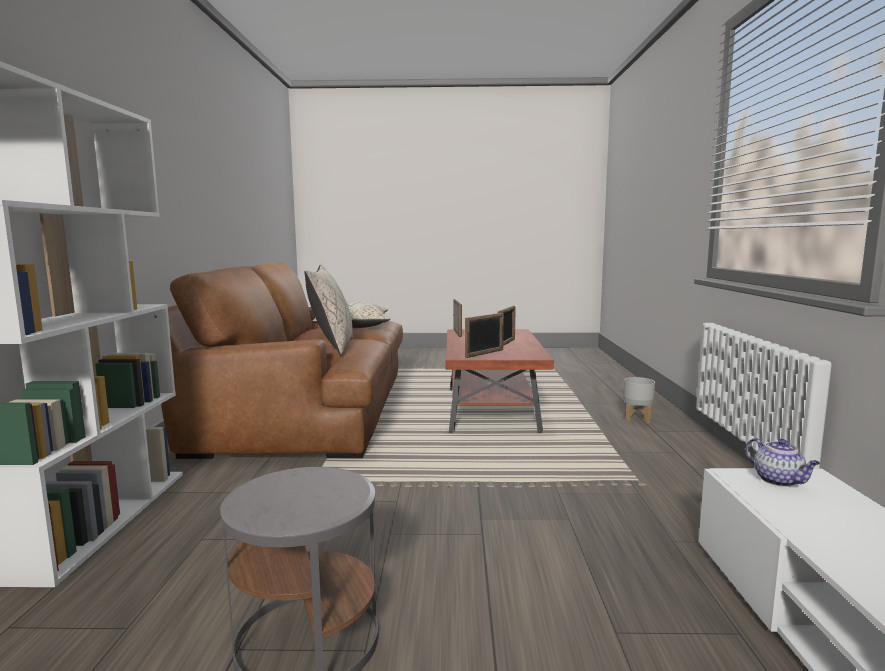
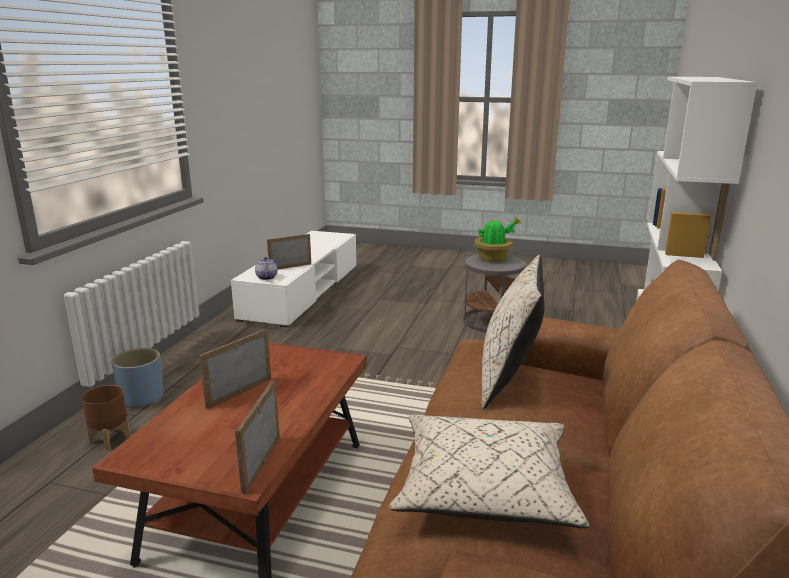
camera: 165 degrees left, 10 degrees up
picture frame [465,313,504,358] -> picture frame moved to [267,234,311,269]
grey planter [623,377,655,423] -> brown planter [81,385,131,450]
none -> blue planter [111,348,163,408]
none -> potted plant [474,217,521,262]

